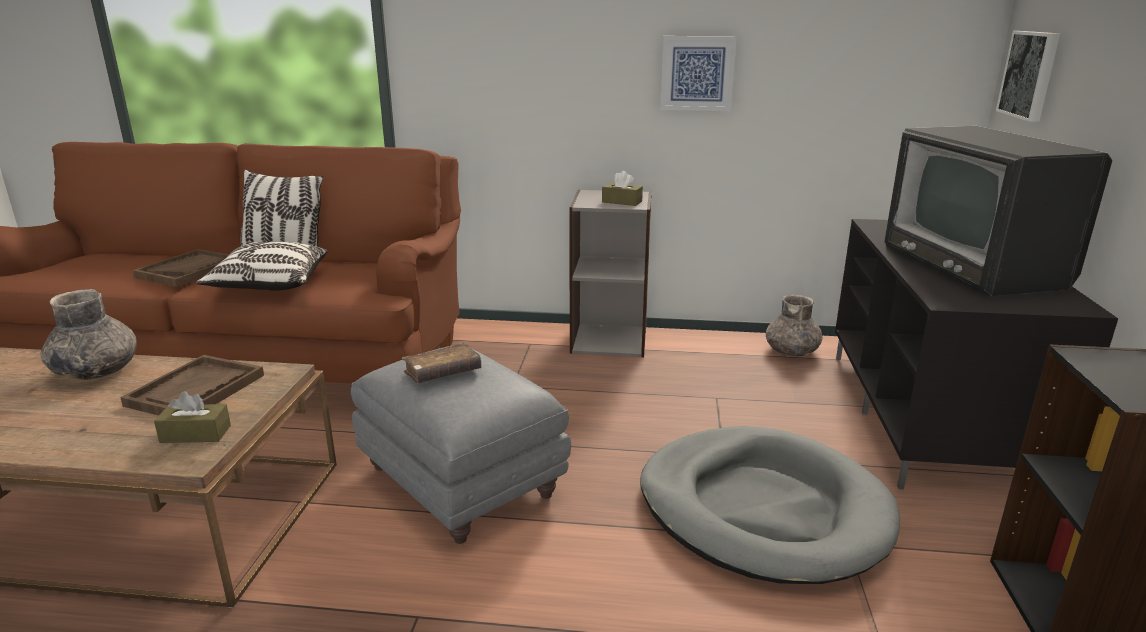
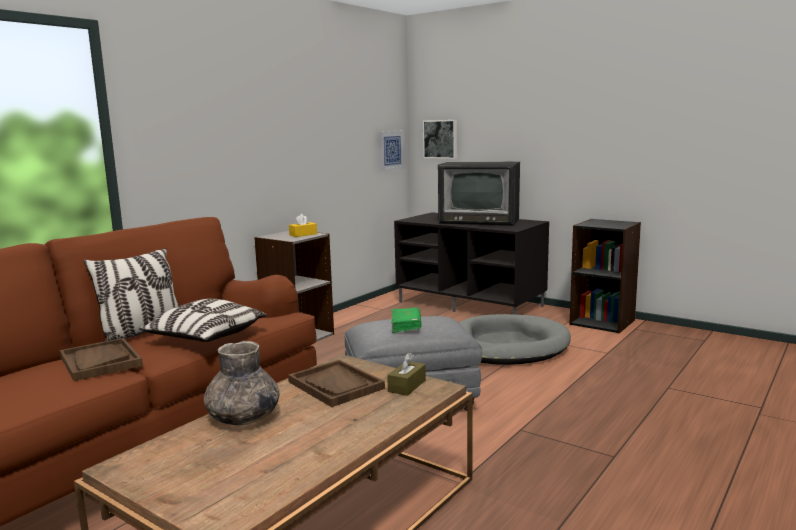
camera: 60 degrees left, 10 degrees down
brown book [401,342,482,383] -> green book [391,308,422,333]
brown tissue box [602,171,643,206] -> yellow tissue box [289,214,317,237]
picture [660,36,737,111] -> picture moved to [379,131,405,171]
grey vase [766,295,822,357] -> none

